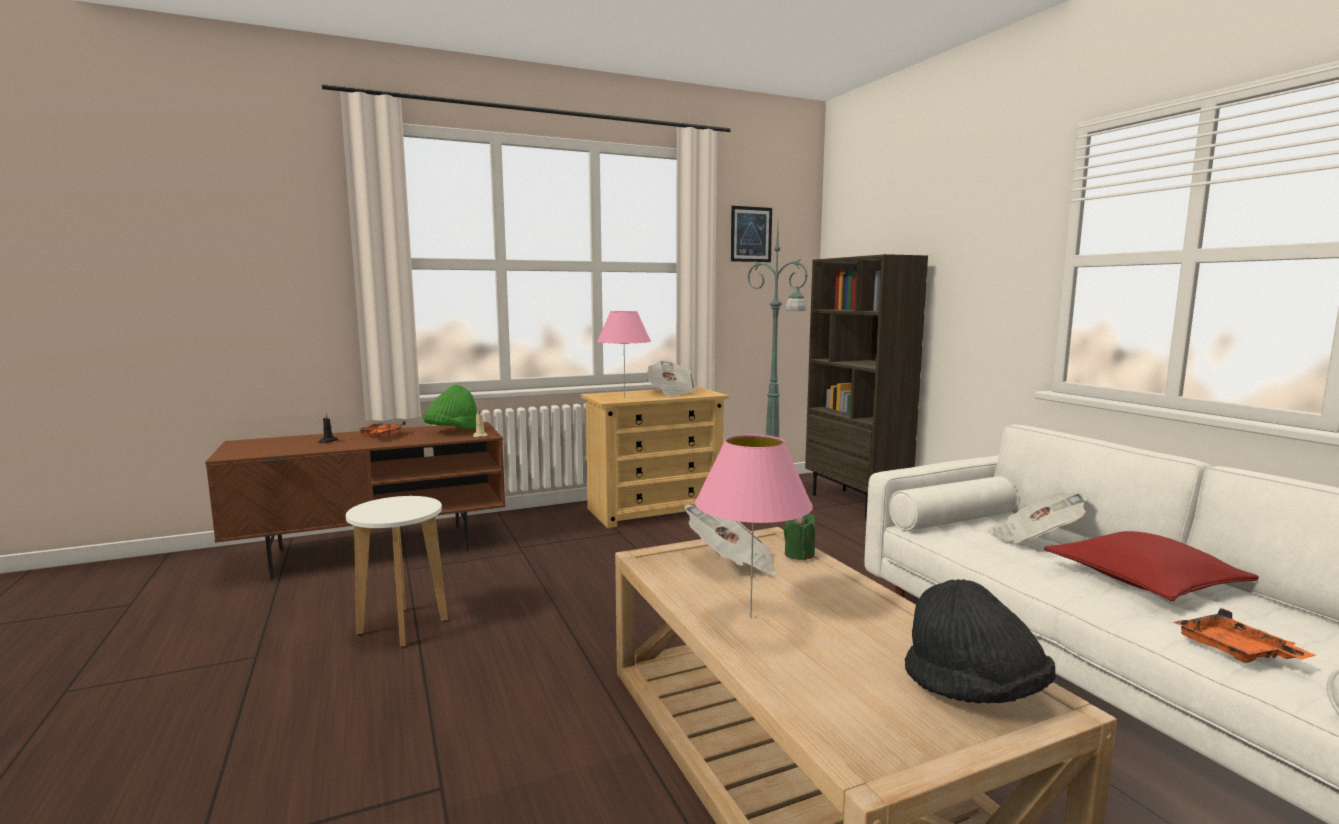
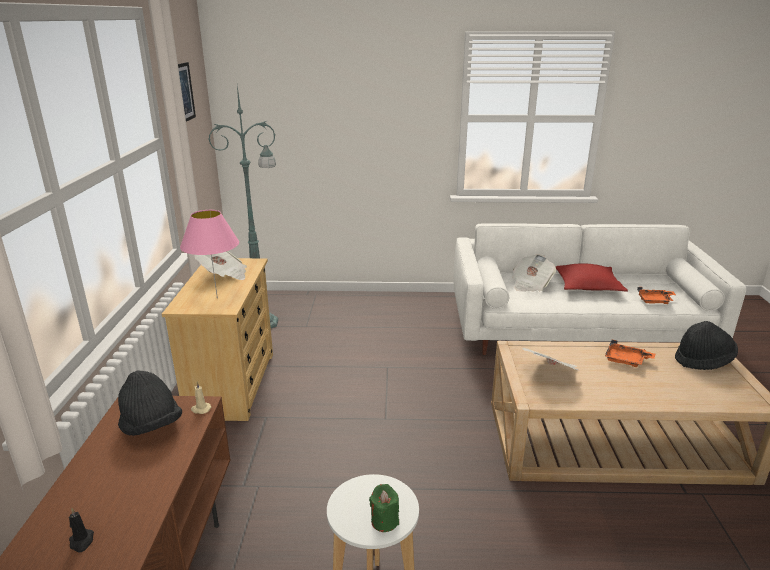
camera: 65 degrees left, 15 degrees up
orange tray [357,421,406,436] -> orange tray moved to [605,340,655,367]
green hat [423,385,477,429] -> black hat [118,370,182,436]
pink table lamp [695,435,813,618] -> none
green candle [784,513,815,560] -> green candle moved to [369,484,399,532]
brown bookcase [805,254,928,519] -> none

